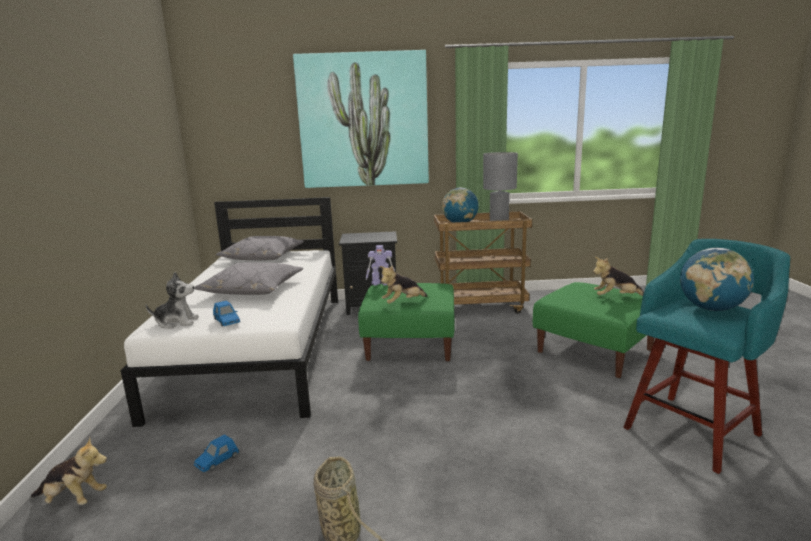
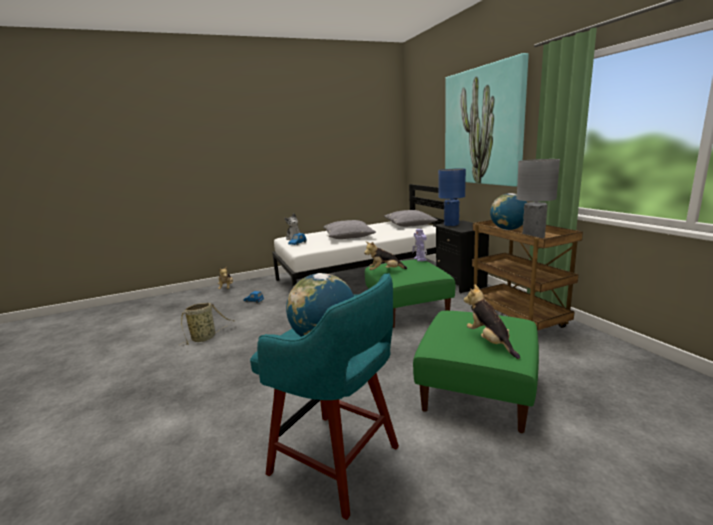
camera: 70 degrees right, 0 degrees up
plush toy [380,265,427,304] -> plush toy turned 45 degrees counterclockwise [364,241,407,270]
none -> blue table lamp [438,168,466,226]

